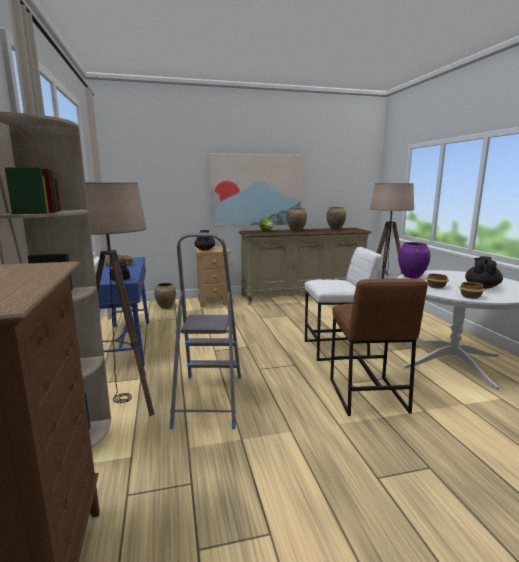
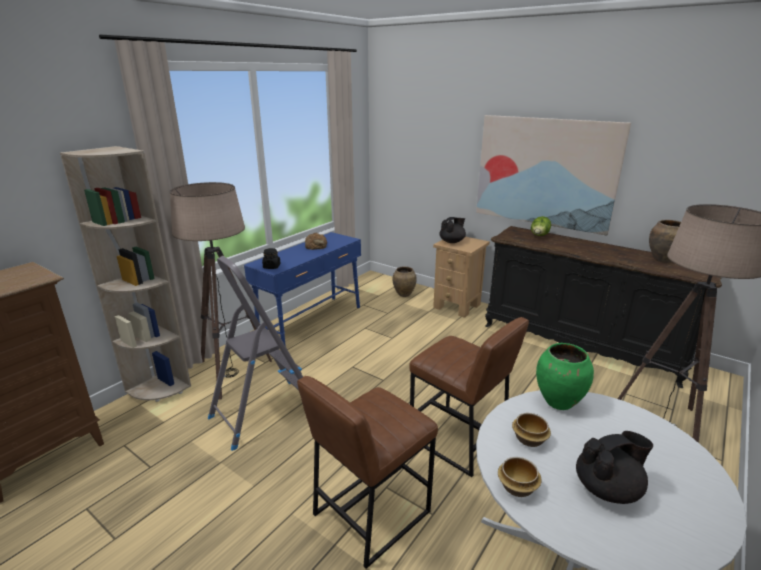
camera: 50 degrees right, 10 degrees up
beige cabinet [239,228,372,305] -> black cabinet [485,226,722,388]
brown vase [287,208,307,232] -> none
white chair [305,247,381,361] -> brown chair [409,317,529,477]
purple vase [398,242,430,279] -> green vase [536,343,594,410]

